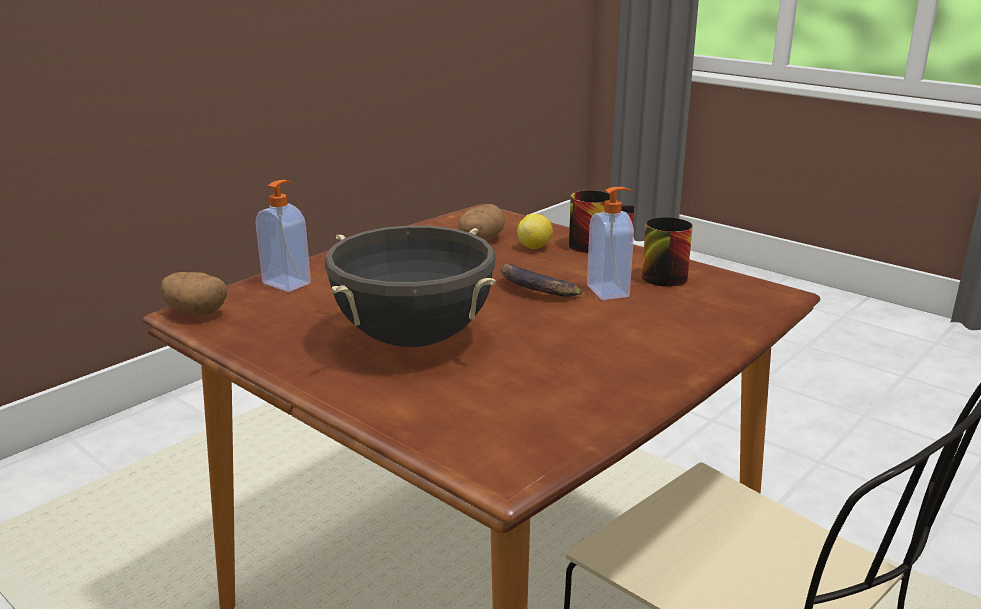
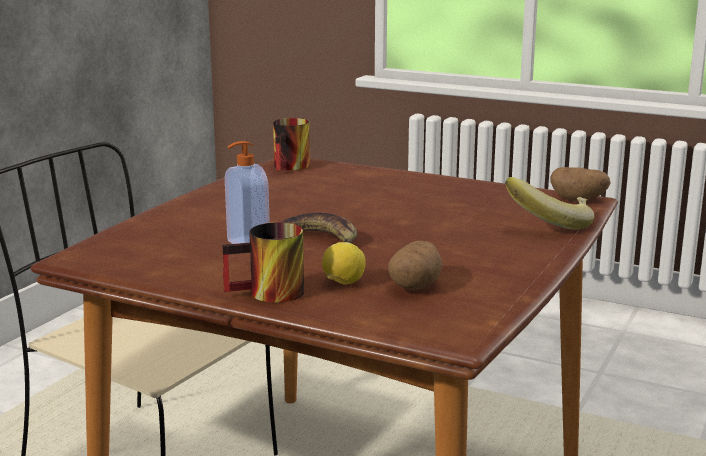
camera: 165 degrees right, 5 degrees down
soap dispenser [256,180,311,292] -> banana [505,177,594,229]
black cooking pot [325,225,496,347] -> none
mug [642,217,693,287] -> mug moved to [273,118,310,170]

